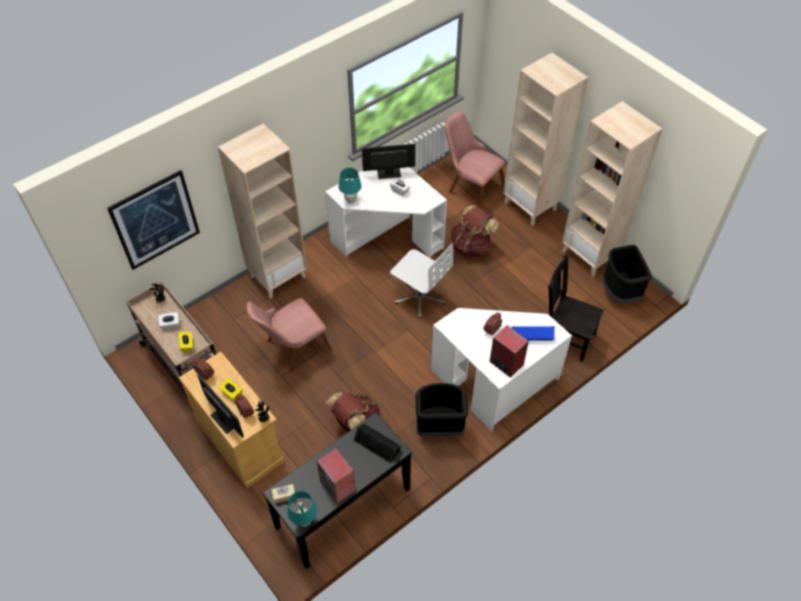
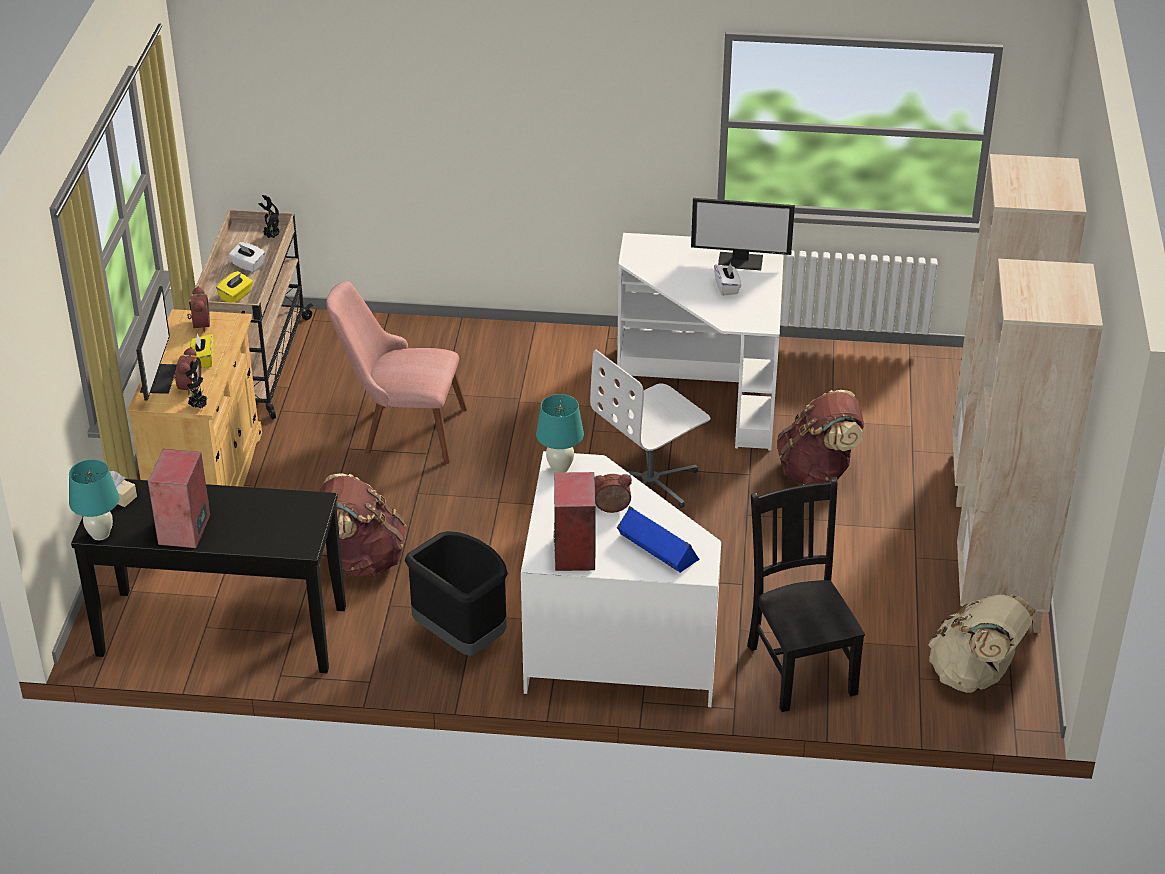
camera: 45 degrees right, 15 degrees down
picture [107,170,200,270] -> none
beige bookcase [218,123,307,299] -> none
turquoise table lamp [339,168,361,204] -> turquoise table lamp moved to [536,394,584,473]
black speaker [353,423,401,463] -> none
monitor [362,144,416,179] -> monitor turned 150 degrees clockwise [691,198,795,270]
white office chair [390,243,453,318] -> white office chair turned 60 degrees clockwise [590,350,710,508]
pink chair [445,112,505,208] -> none
black trash can [603,245,652,304] -> beige backpack [928,594,1036,693]

